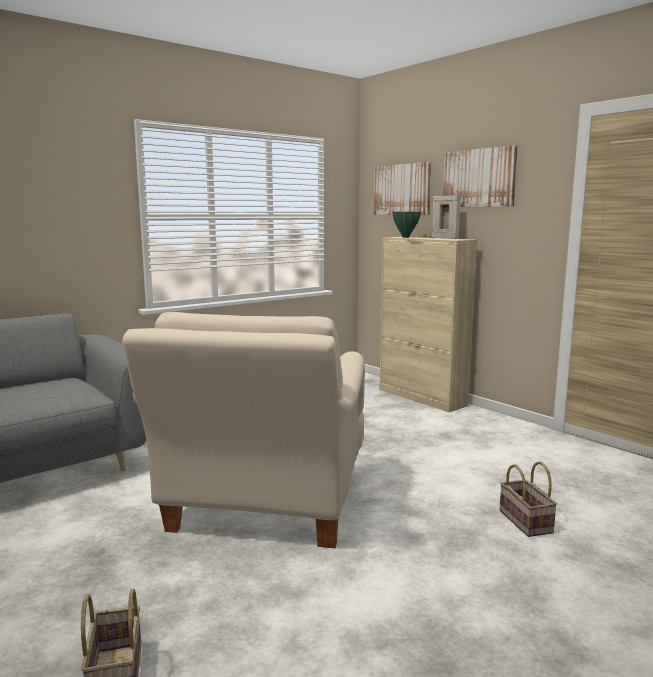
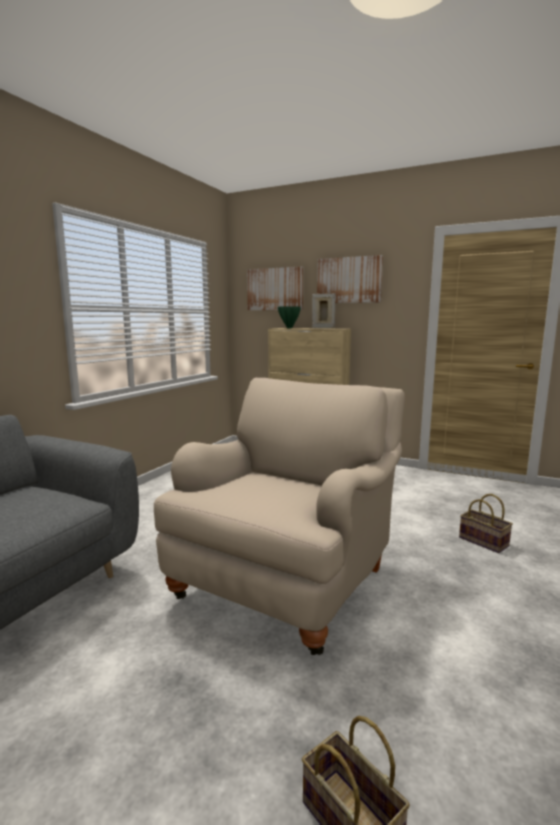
camera: 25 degrees left, 0 degrees up
beige armchair [122,312,365,548] -> beige armchair turned 135 degrees counterclockwise [154,378,405,655]

